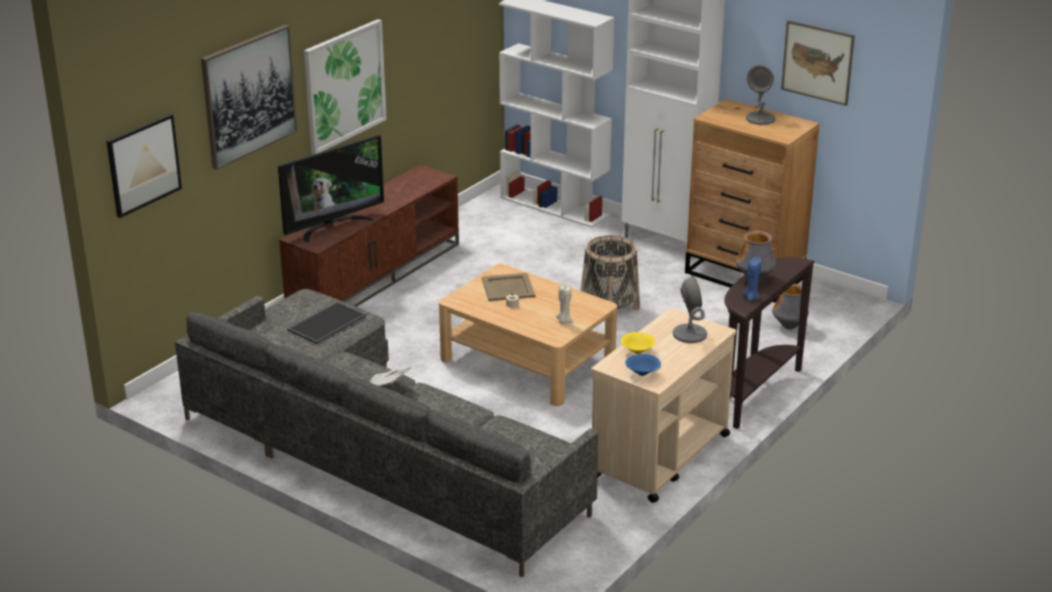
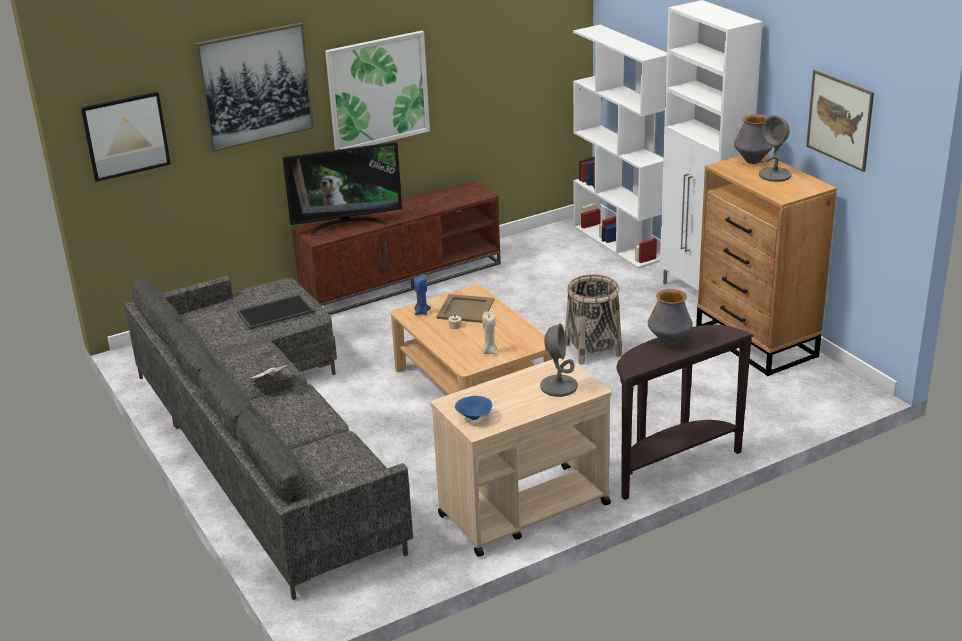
camera: 25 degrees right, 0 degrees up
yellow bowl [621,332,655,354] -> none
blue candle [743,256,762,301] -> blue candle moved to [414,274,431,315]
vase [772,284,809,330] -> vase moved to [734,114,773,164]

